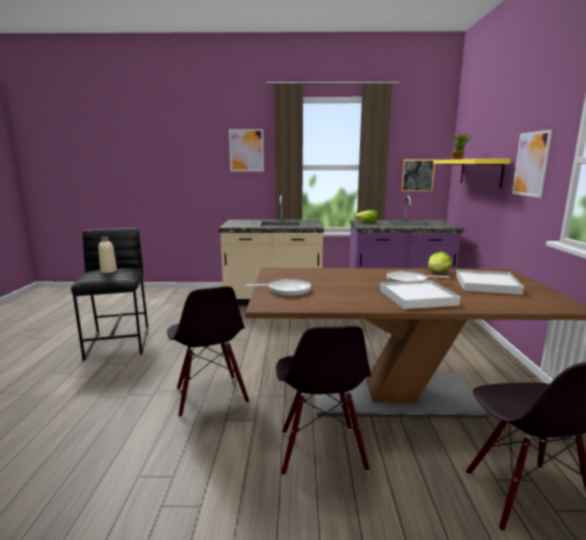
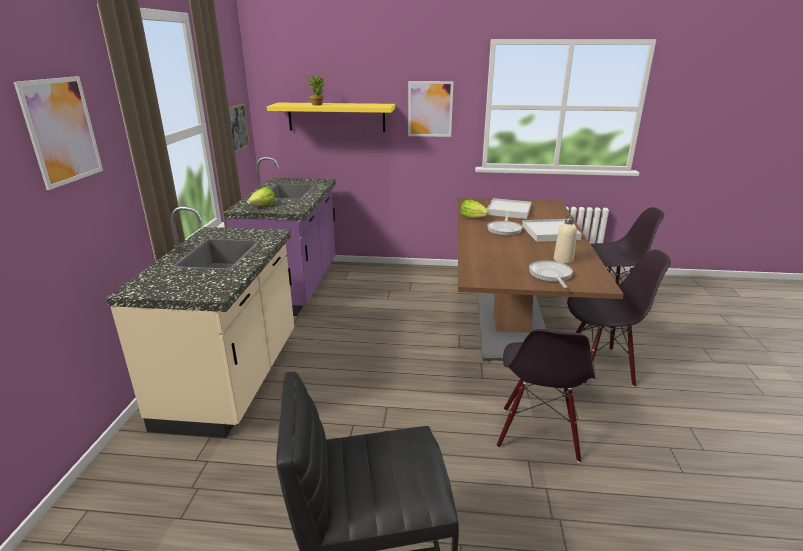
camera: 85 degrees left, 10 degrees up
beige bottle [98,236,117,273] -> beige bottle moved to [554,216,577,264]
black chair [167,286,249,417] -> black chair turned 120 degrees clockwise [497,329,595,463]

